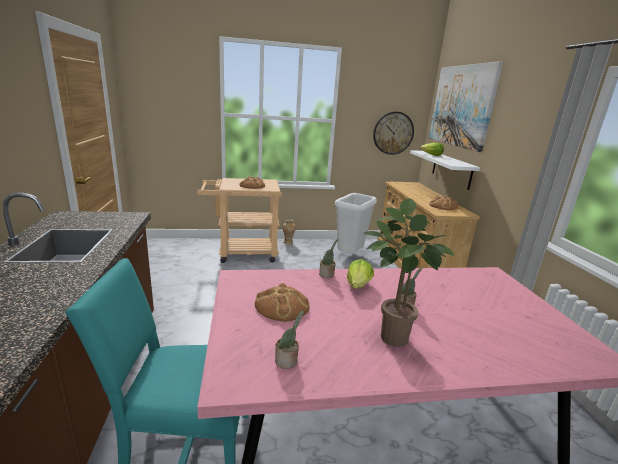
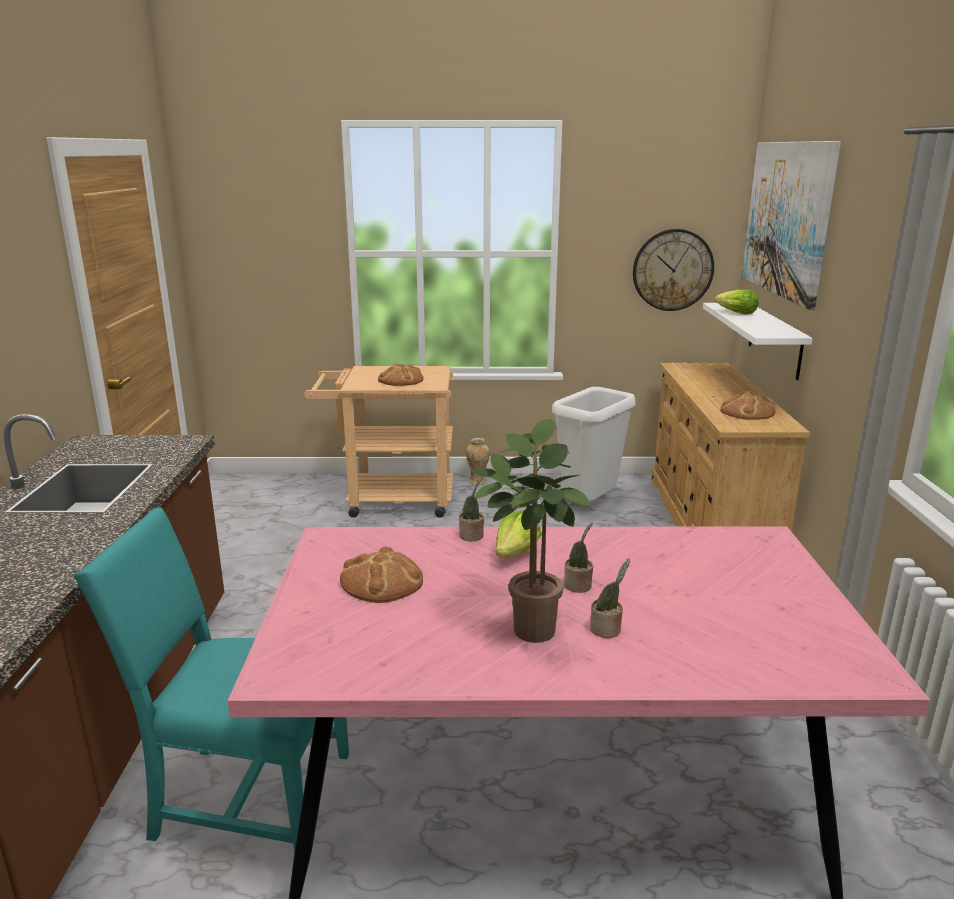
camera: 10 degrees right, 0 degrees up
potted plant [275,310,304,369] -> potted plant moved to [590,558,630,638]

